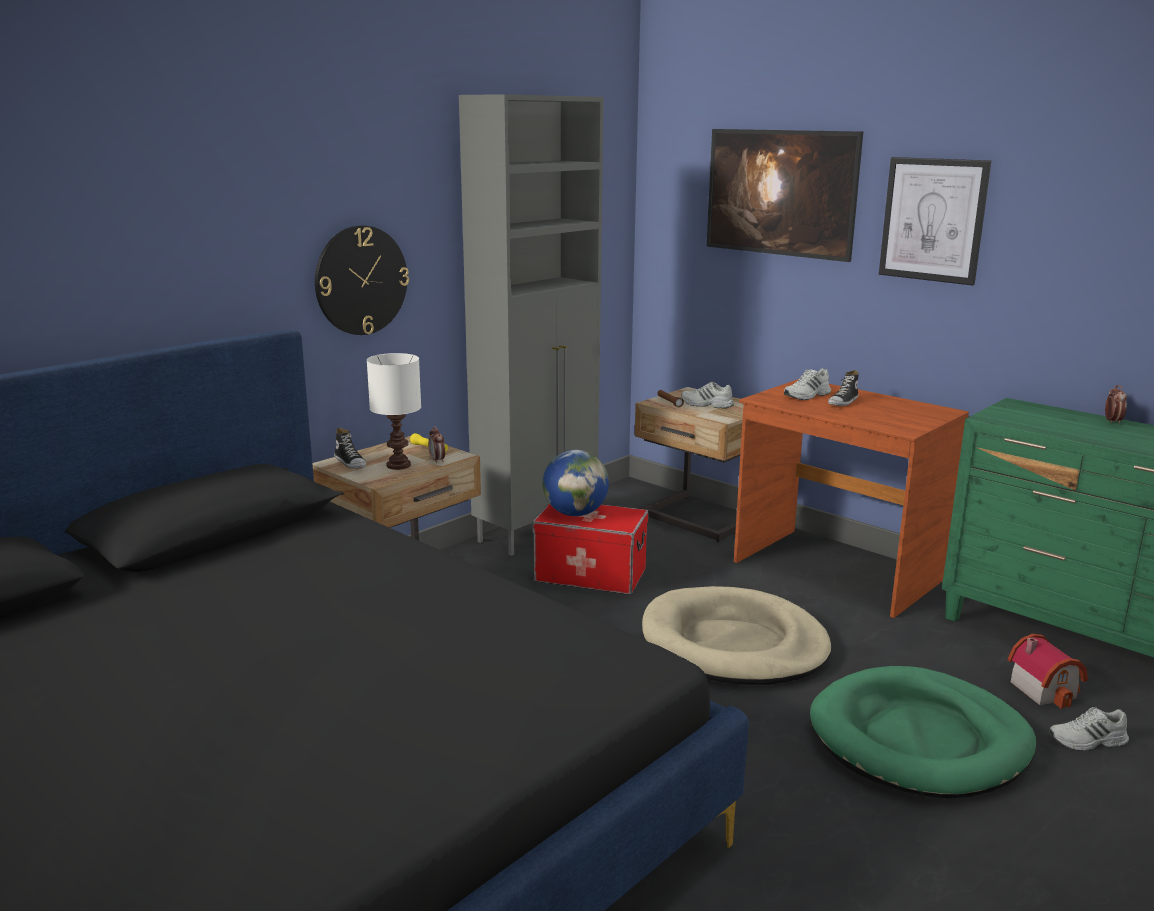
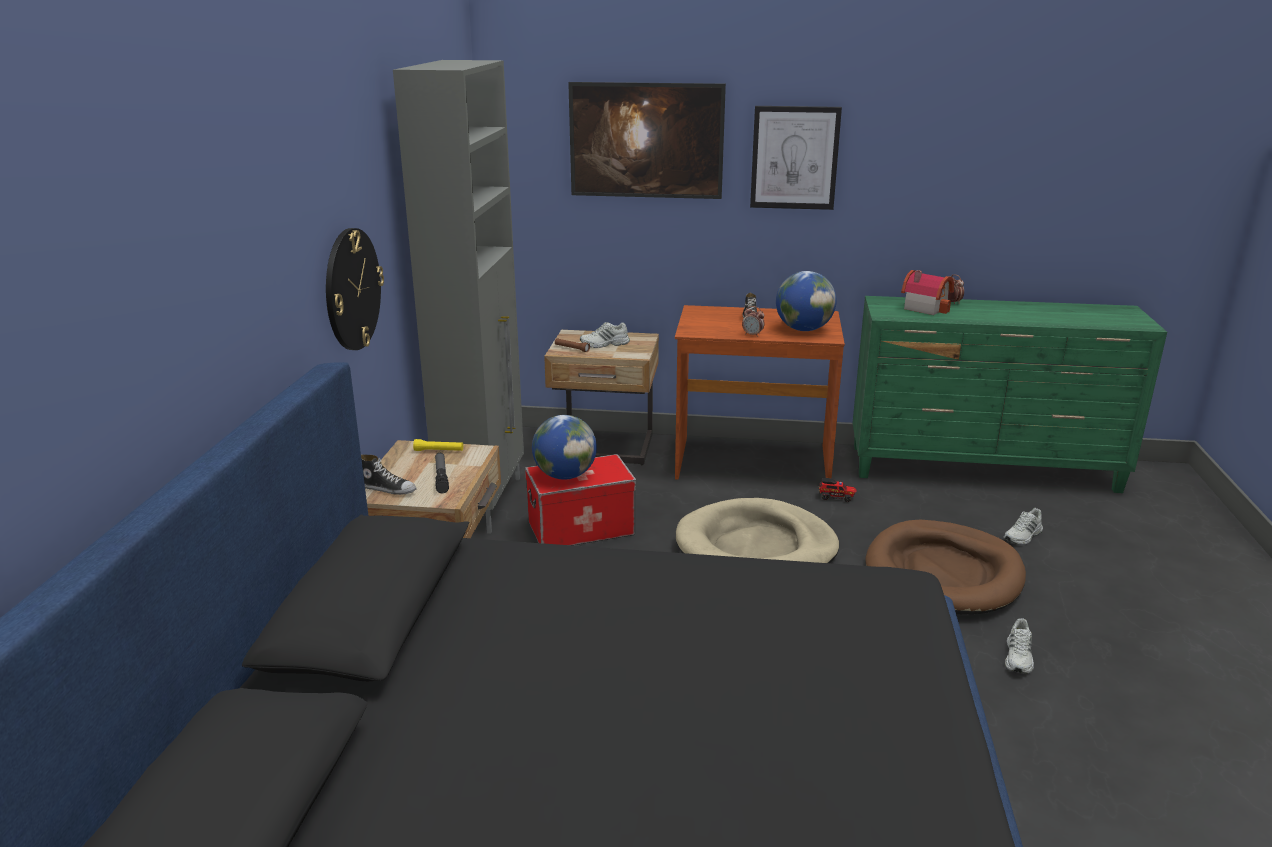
camera: 35 degrees left, 5 degrees up
white table lamp [367,353,421,470] -> flashlight [435,453,449,493]
alarm clock [428,426,445,464] -> alarm clock moved to [742,306,765,337]
white shoe [784,368,831,400] -> white shoe moved to [1005,618,1034,674]
green dog bed [810,666,1036,798] -> brown dog bed [865,520,1026,615]
toy house [1007,634,1088,709] -> toy house moved to [901,270,954,315]
none -> globe [776,271,837,331]
none -> toy truck [819,478,857,502]

